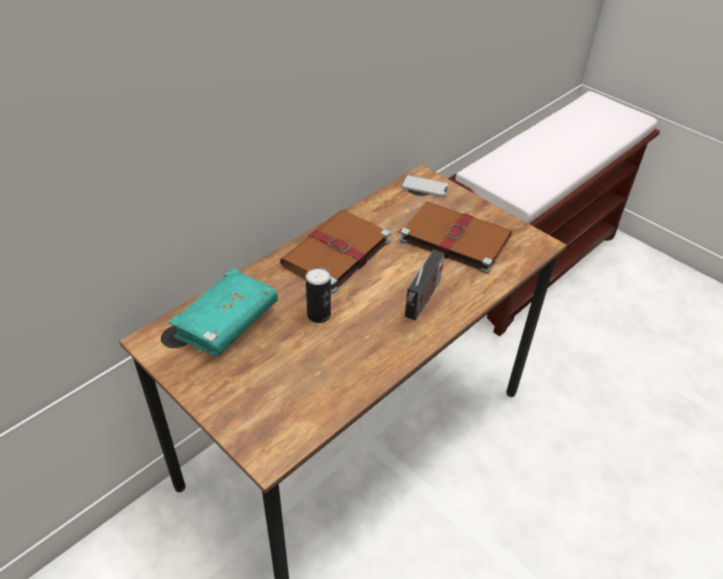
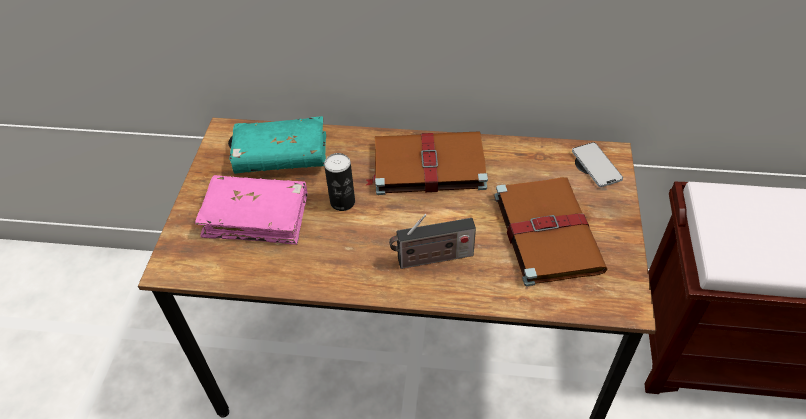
camera: 55 degrees right, 5 degrees up
none -> pink book [195,175,308,245]

